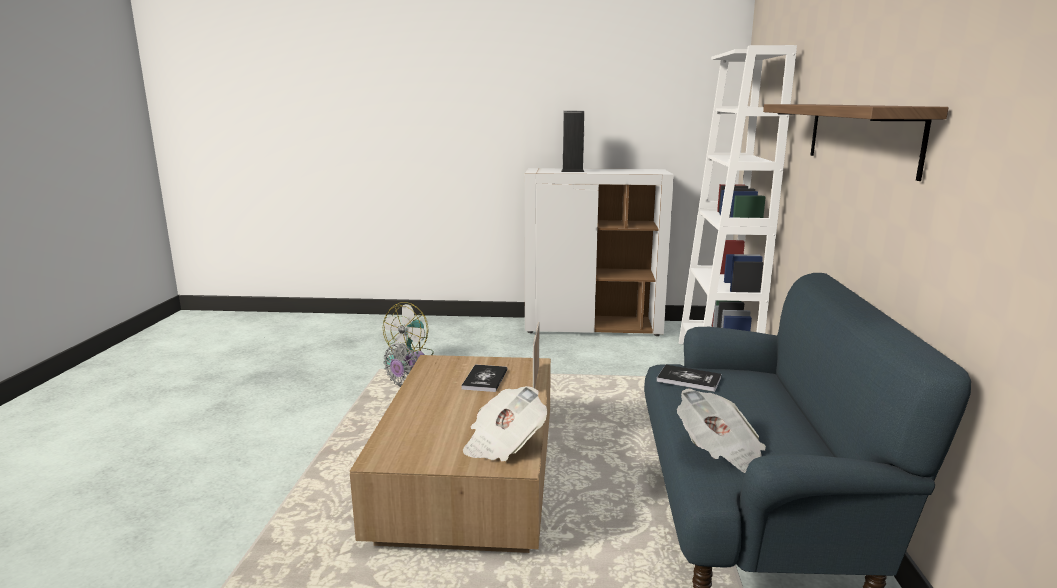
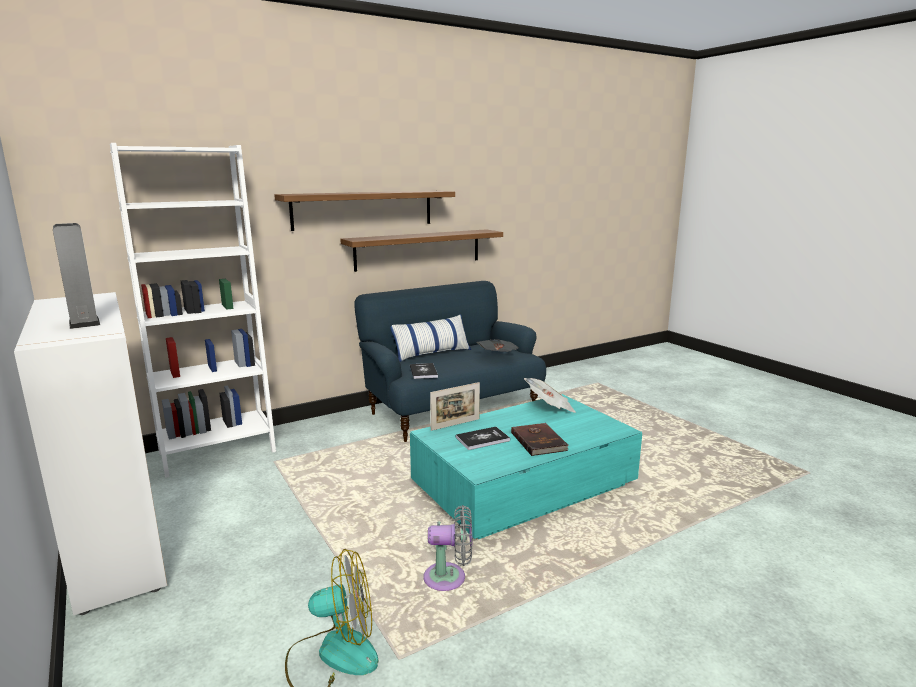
camera: 125 degrees left, 0 degrees up
brown coffee table [349,355,551,553] -> turquoise coffee table [410,394,642,539]
none -> shelf [340,229,503,272]
none -> pillow [390,315,471,362]
none -> brown book [511,423,569,456]

